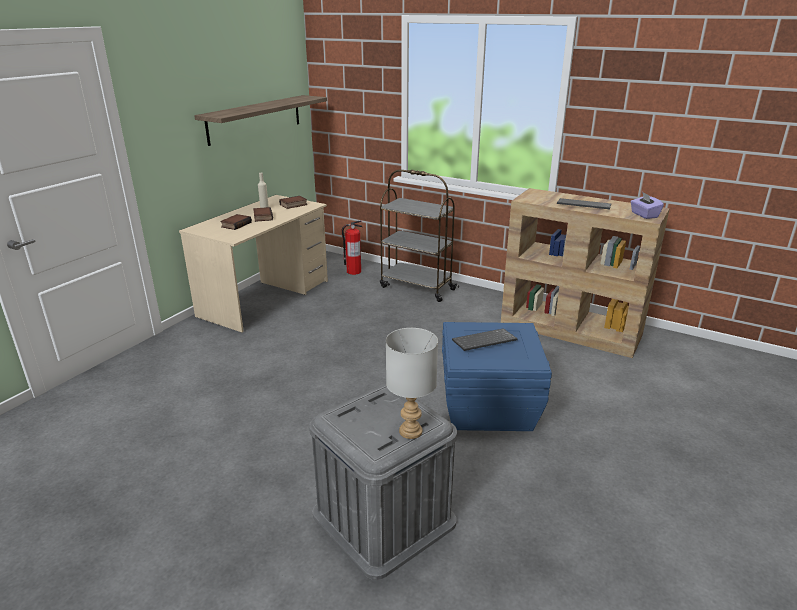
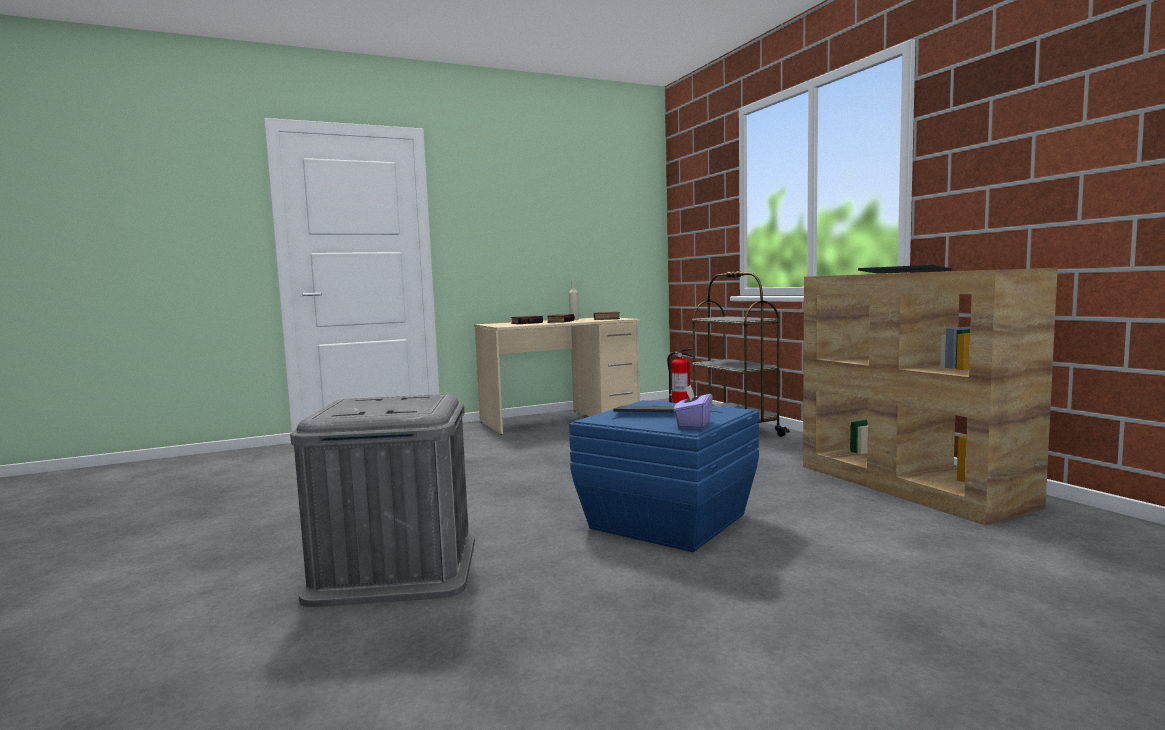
camera: 35 degrees right, 20 degrees down
shelf [194,95,327,146] -> none
grey table lamp [386,328,438,439] -> none
purple tissue box [631,193,664,219] -> purple tissue box moved to [674,384,713,429]

